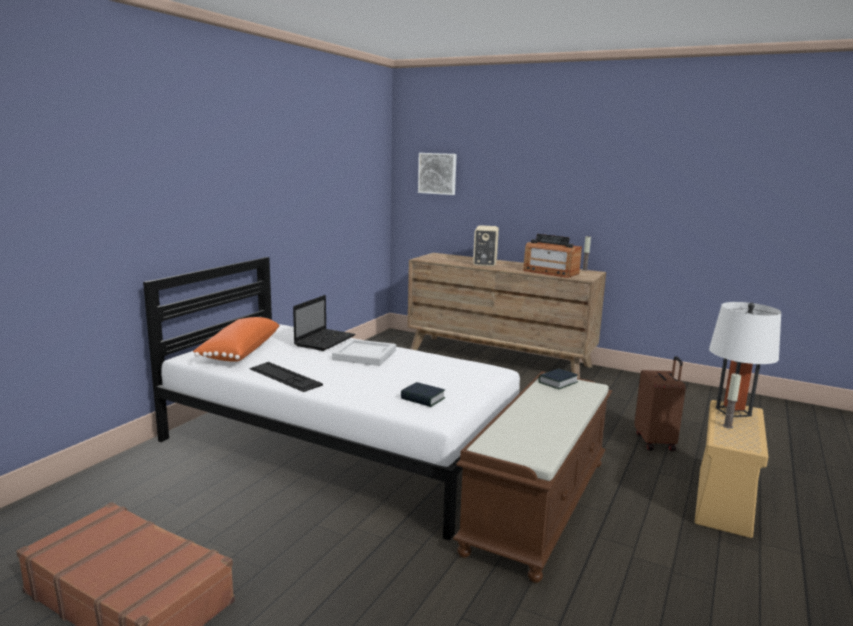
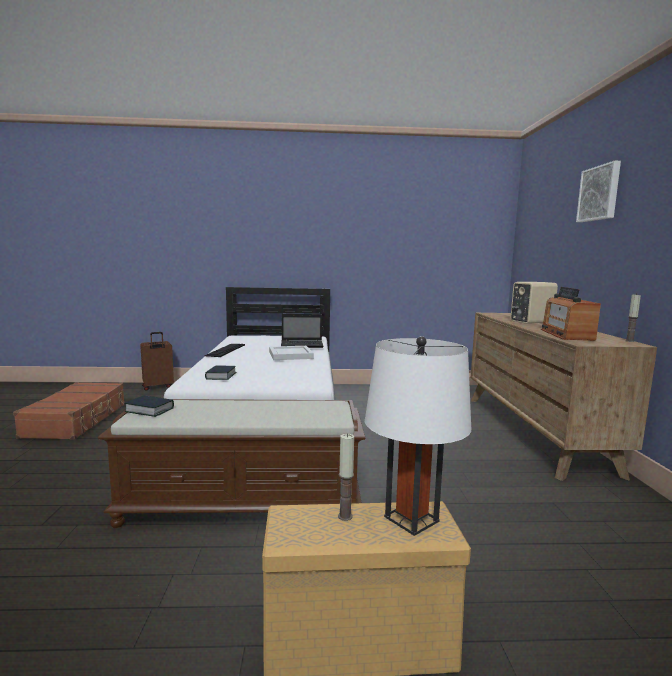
camera: 60 degrees right, 5 degrees down
orange pillow [193,317,280,362] -> none
picture [418,153,457,195] -> picture moved to [576,161,621,222]
book [538,369,578,389] -> book moved to [124,395,174,417]
brown suitcase [634,356,686,451] -> brown suitcase moved to [140,332,174,391]

